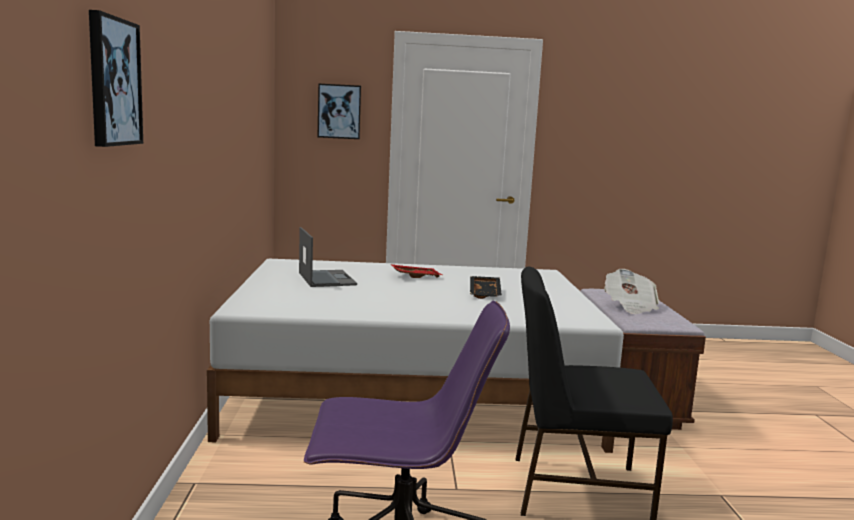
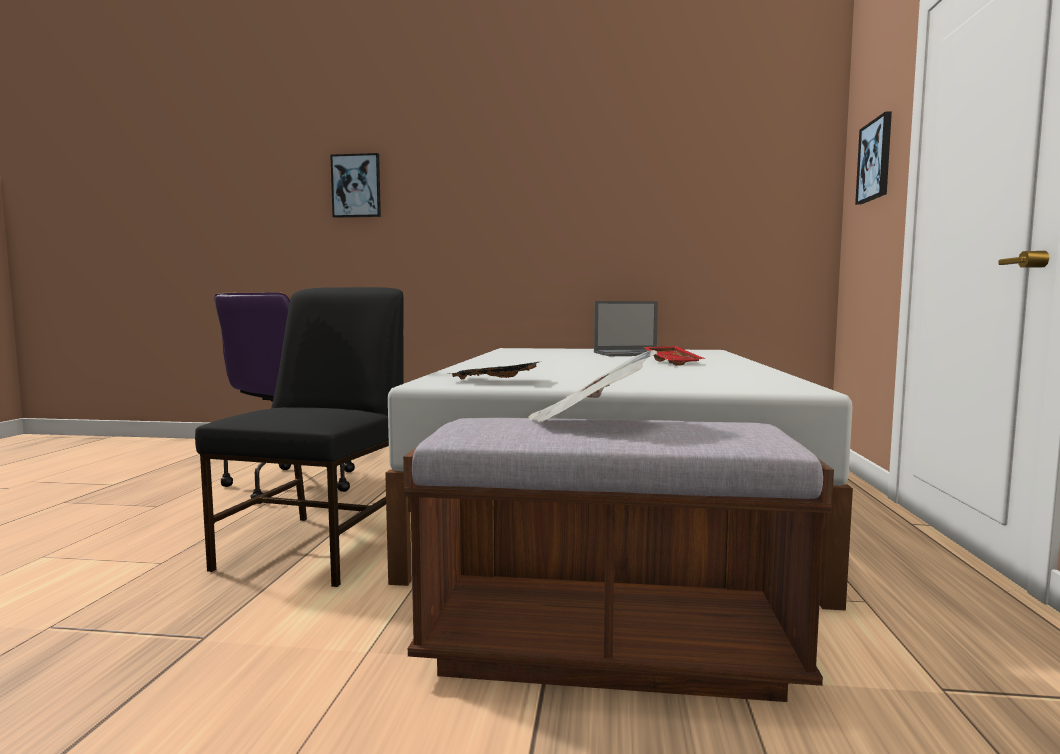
camera: 100 degrees right, 5 degrees down
black tray [470,276,502,299] -> black tray moved to [450,361,542,380]

